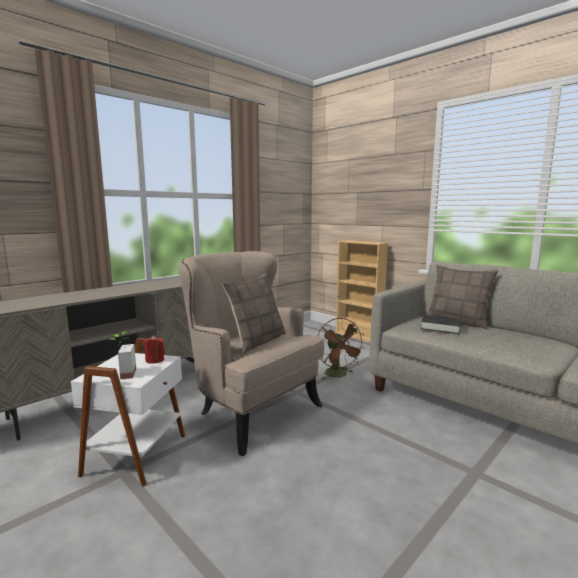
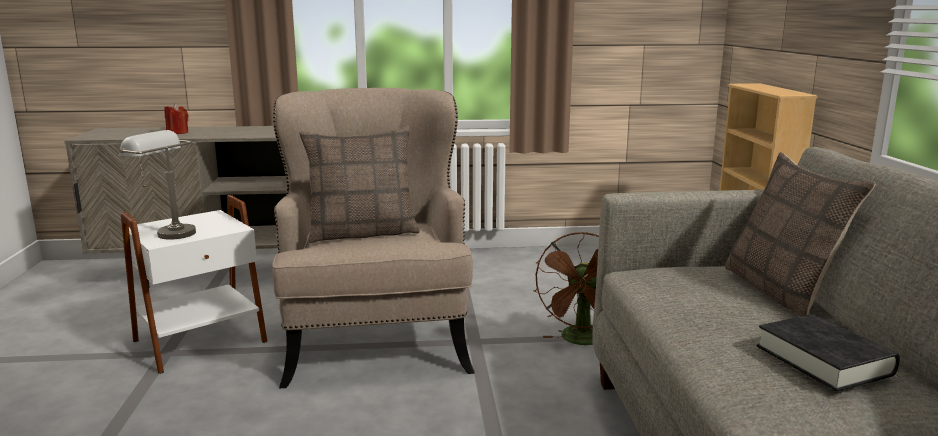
camera: 40 degrees right, 5 degrees up
potted plant [108,331,136,379] -> grey table lamp [119,130,196,240]
red candle [144,335,164,364] -> red candle moved to [164,103,188,134]
black book [421,315,462,334] -> black book moved to [757,314,900,392]

